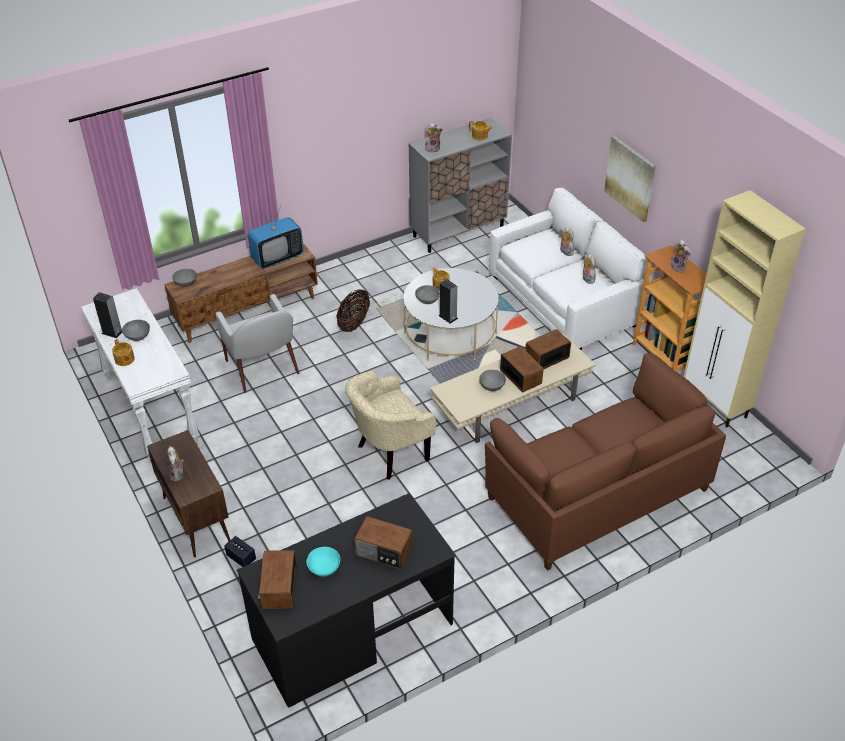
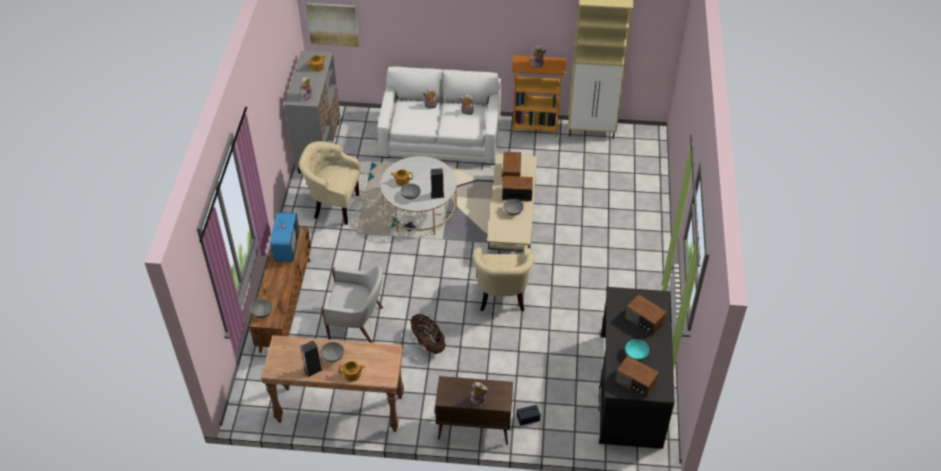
camera: 55 degrees left, 5 degrees up
white console table [81,288,200,461] -> brown console table [261,335,404,432]
basket [336,289,370,332] -> basket moved to [411,314,446,354]
radio [354,516,413,569] -> radio turned 75 degrees clockwise [624,294,667,335]
brown sofa [485,353,726,571] -> none
picture [604,136,656,222] -> picture moved to [306,3,359,47]
none -> beige armchair [299,141,361,225]

